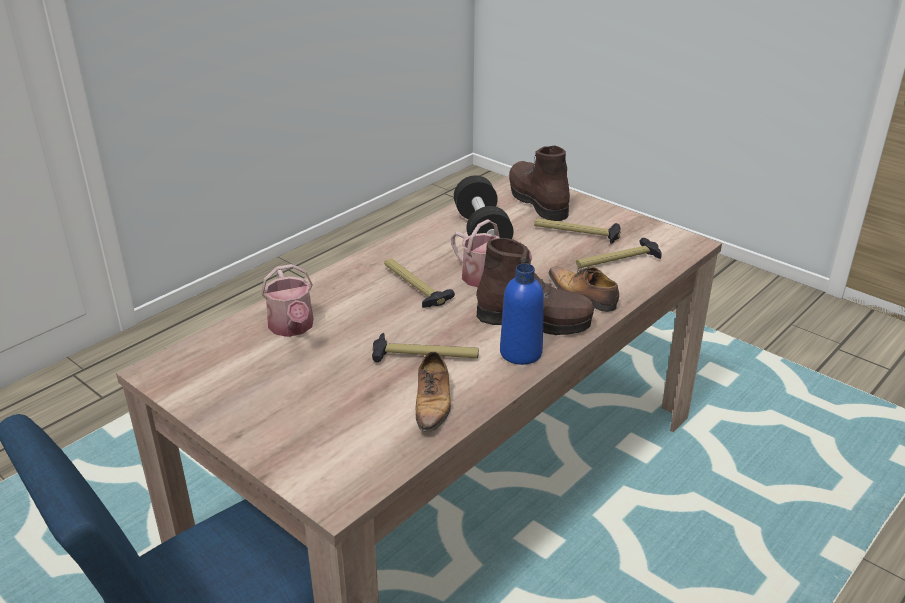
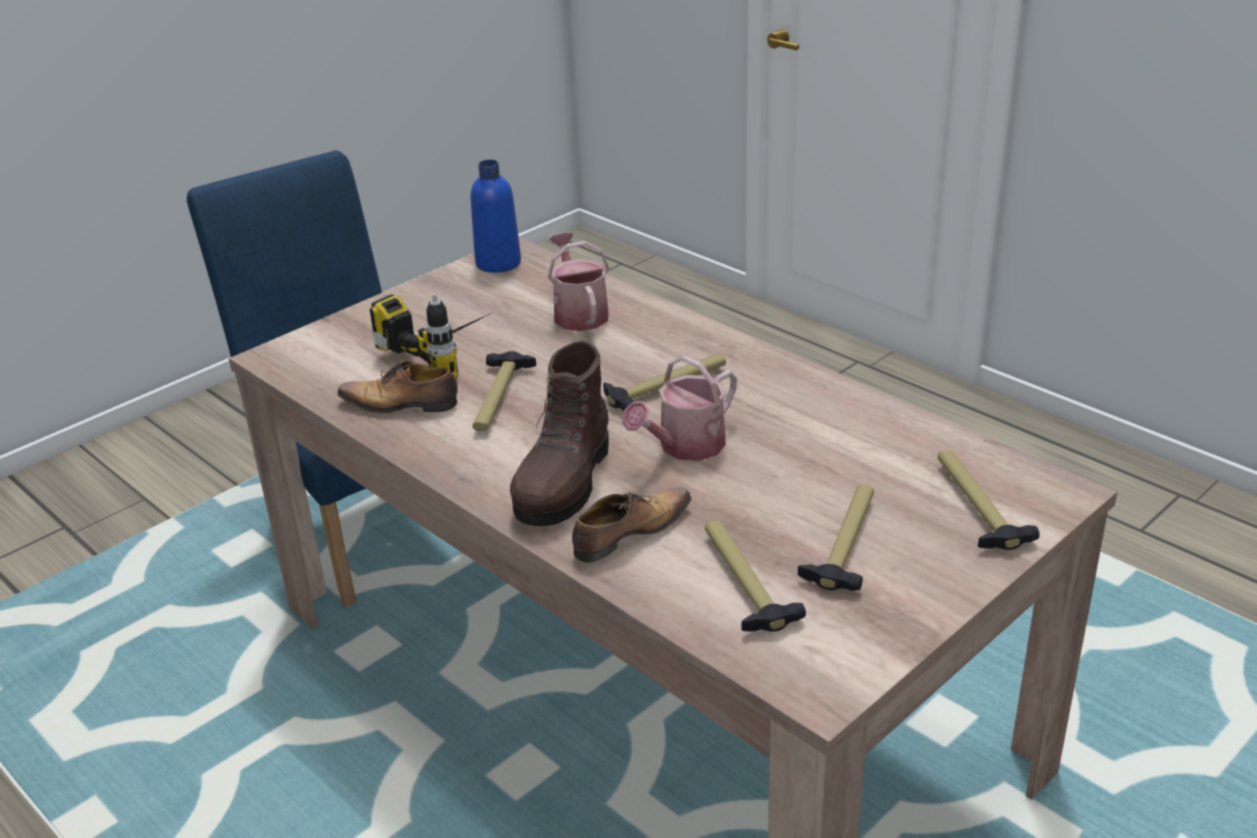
camera: 95 degrees right, 0 degrees up
watering can [261,264,314,337] -> watering can turned 90 degrees clockwise [548,232,609,331]
black dumbbell [454,175,513,239] -> none
blue bottle [500,264,544,365] -> blue bottle moved to [471,160,521,273]
brown boot [509,145,570,221] -> hammer [938,450,1040,550]
none -> power drill [370,294,491,380]

